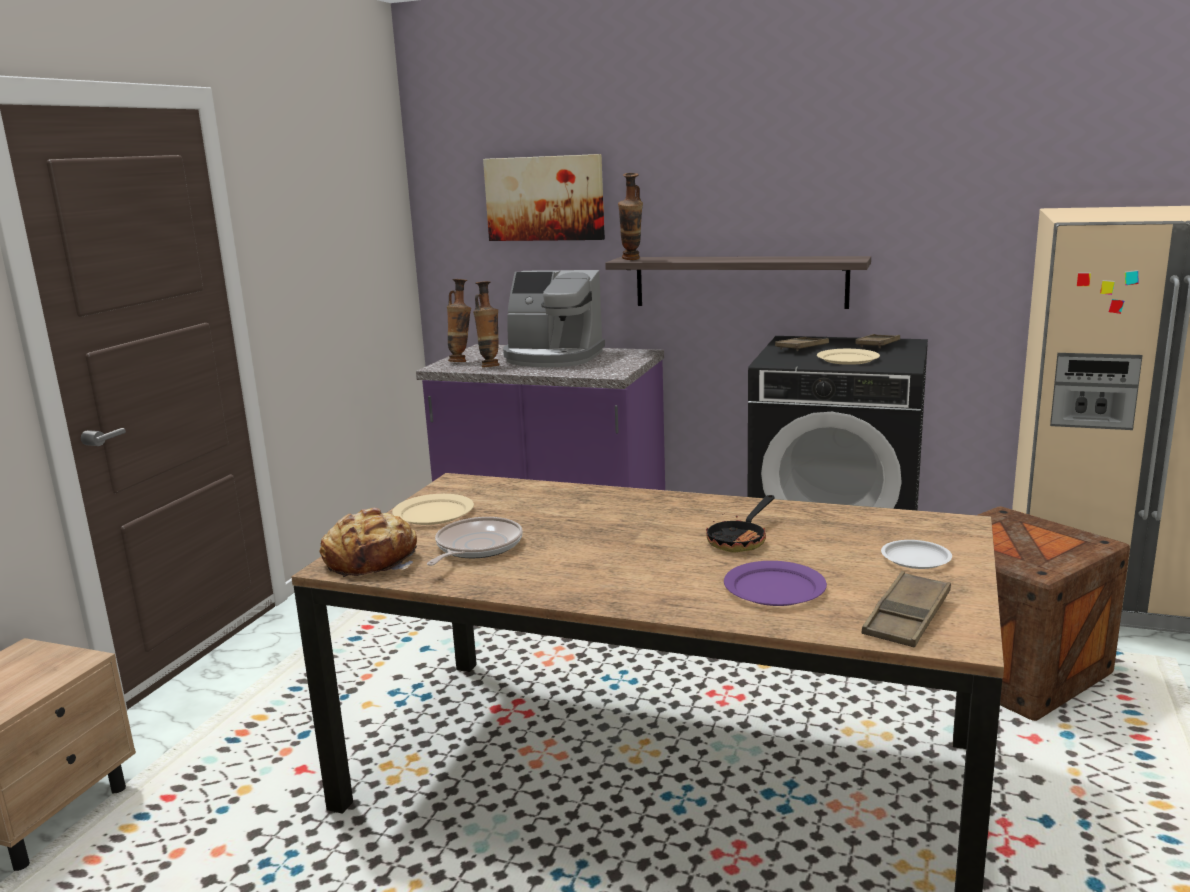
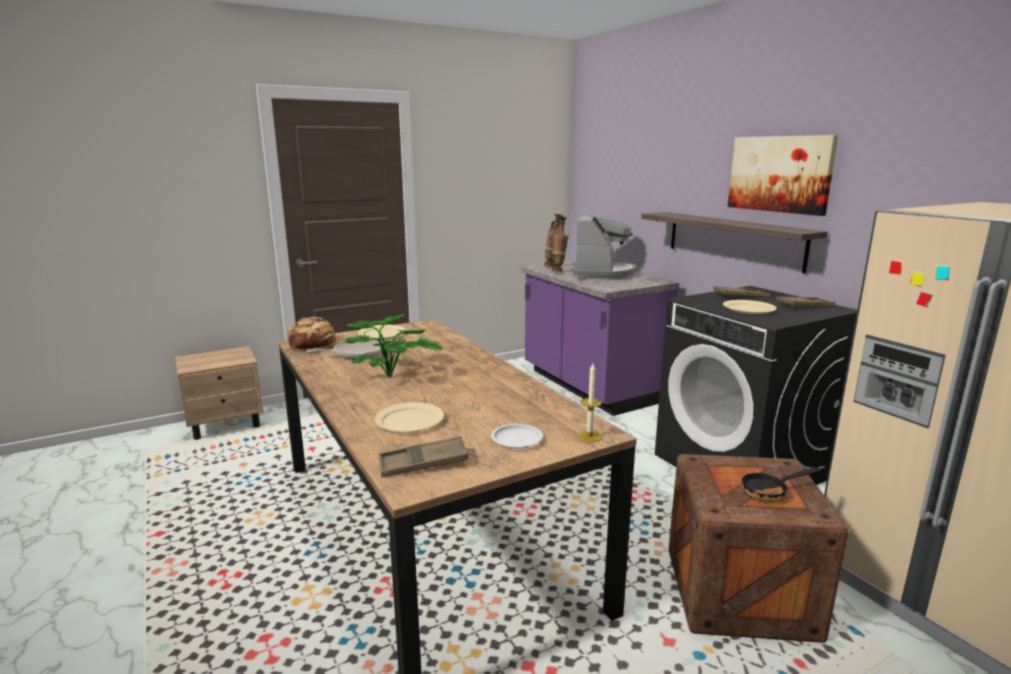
camera: 40 degrees right, 0 degrees up
picture [483,154,605,241] -> picture moved to [728,135,838,216]
coffee machine [503,270,605,367] -> coffee machine turned 135 degrees counterclockwise [573,215,636,280]
vase [618,173,643,260] -> none
frying pan [706,495,774,553] -> frying pan moved to [741,467,820,502]
purple plate [724,561,827,606] -> beige plate [375,402,444,433]
none -> potted plant [345,314,443,377]
none -> candle [577,363,602,442]

